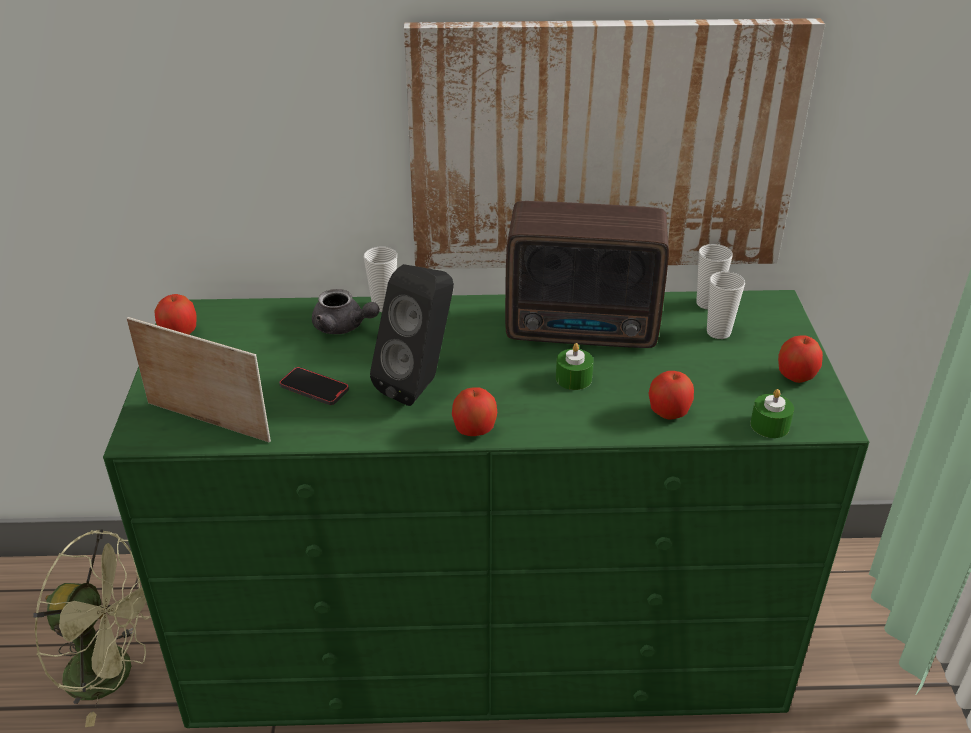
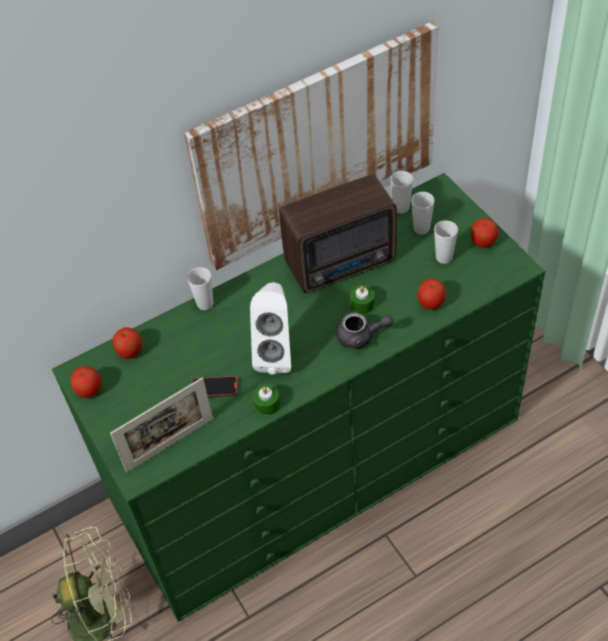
camera: 25 degrees left, 15 degrees up
picture frame [127,317,271,442] -> picture frame turned 150 degrees clockwise [110,377,213,472]
grey teapot [312,289,380,334] -> grey teapot moved to [336,313,394,349]
black speaker [370,264,454,406] -> white speaker [250,282,291,374]
apple [452,387,497,436] -> apple moved to [113,327,142,359]
green candle [750,389,794,438] -> green candle moved to [253,384,280,416]
none -> cup [434,220,458,264]

